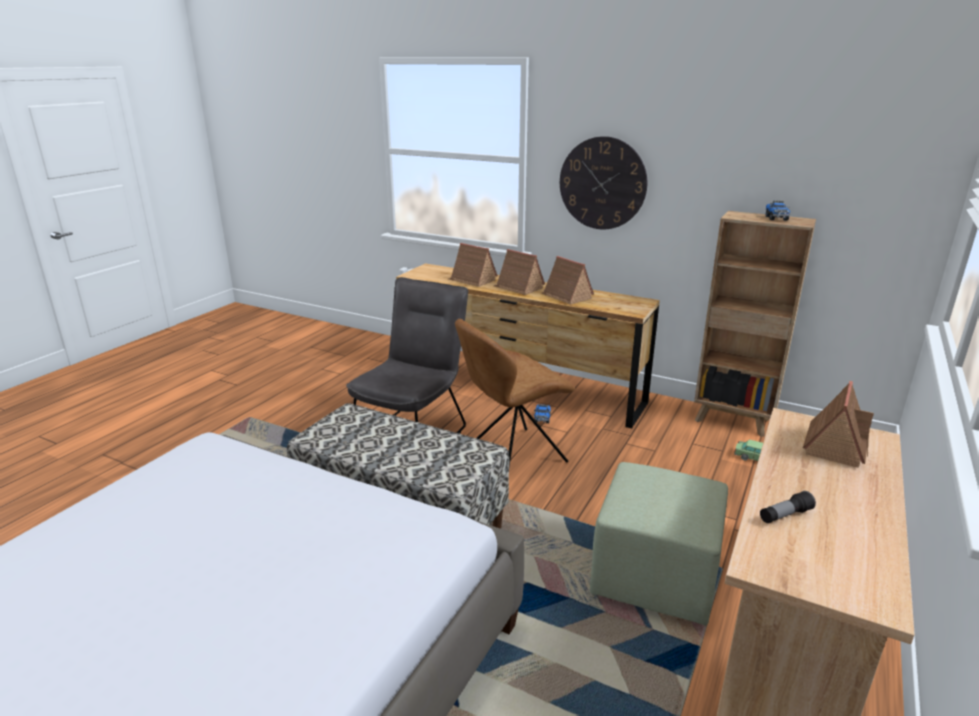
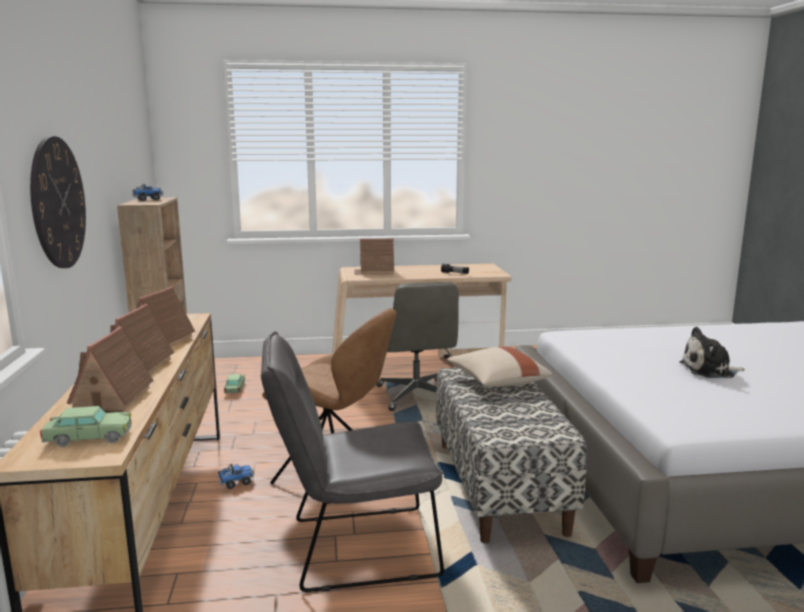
camera: 125 degrees left, 10 degrees down
green ottoman [590,462,728,626] -> grey office chair [376,282,459,411]
none -> toy car [40,406,132,447]
none -> beige pillow [447,346,552,387]
none -> plush toy [679,327,745,378]

